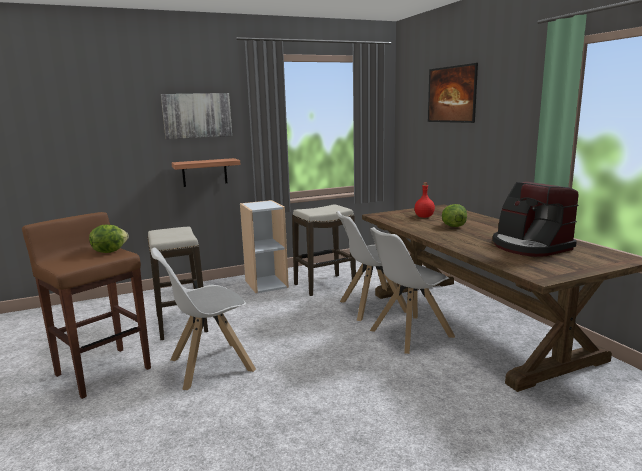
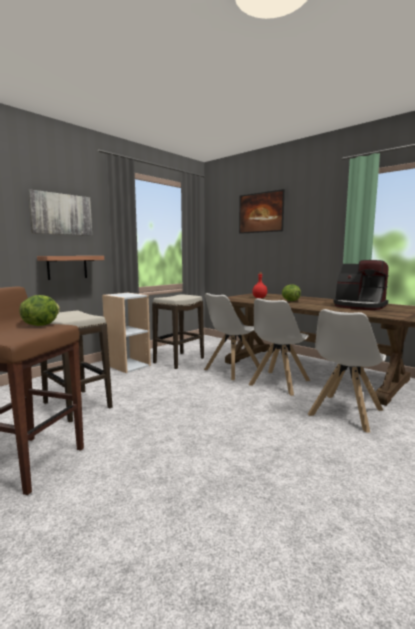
camera: 25 degrees left, 5 degrees down
chair [151,248,256,390] -> chair moved to [308,309,386,433]

